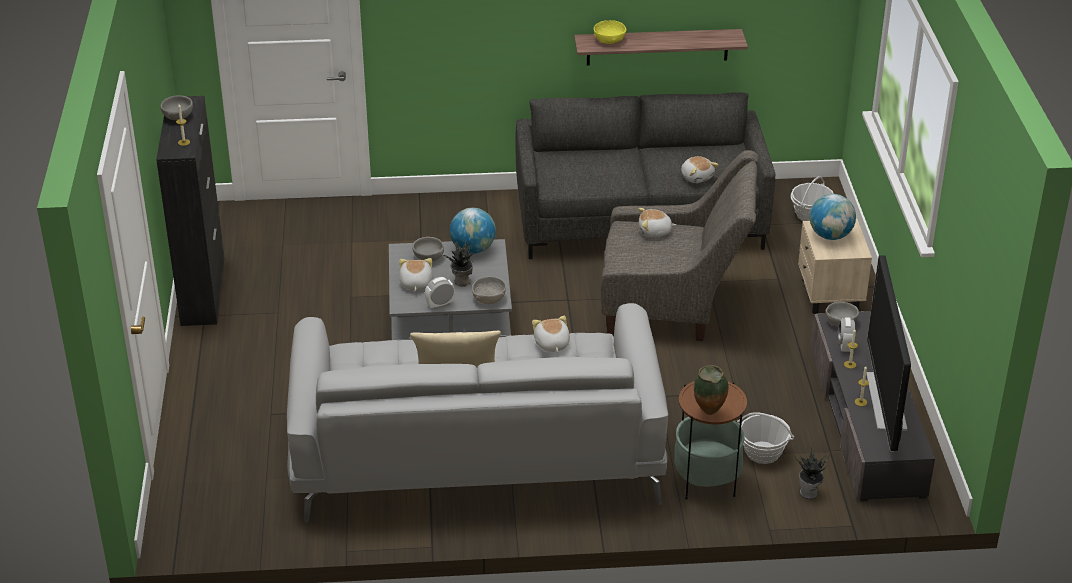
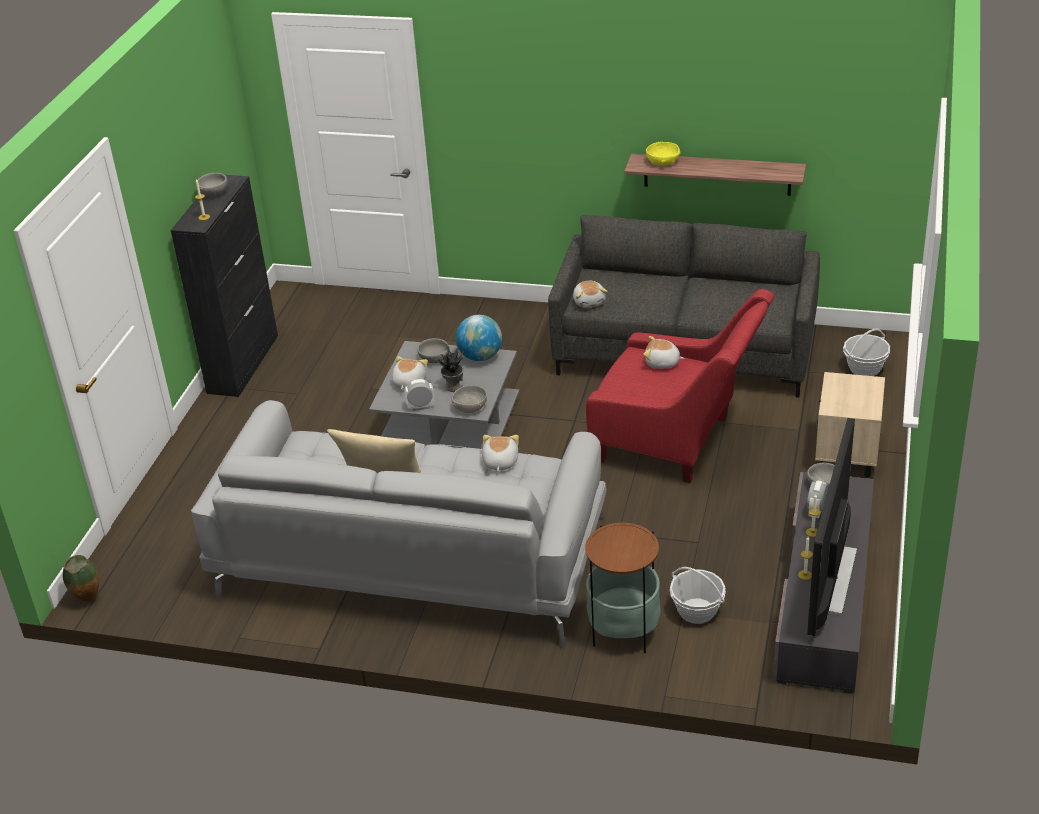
camera: 20 degrees right, 0 degrees up
grey armchair [601,150,759,341] -> red armchair [586,289,774,483]
plush toy [681,156,719,183] -> plush toy moved to [573,281,608,308]
vase [694,365,728,415] -> vase moved to [63,555,99,602]
potted plant [795,448,830,499] -> none
globe [810,194,856,240] -> none

